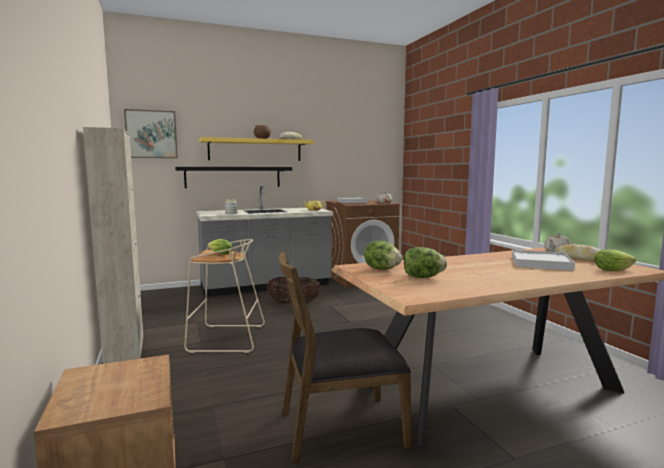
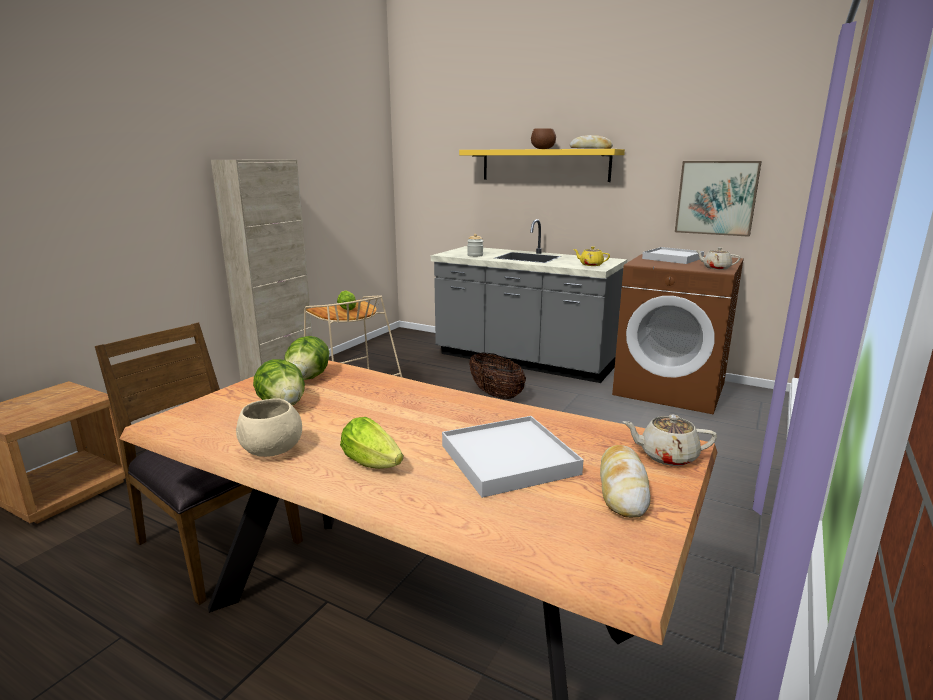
camera: 50 degrees right, 10 degrees up
picture [124,109,178,158] -> picture moved to [675,161,762,237]
black shelf [175,167,292,188] -> none
lettuce [594,249,636,271] -> lettuce moved to [340,417,403,469]
none -> beige bowl [236,398,302,457]

